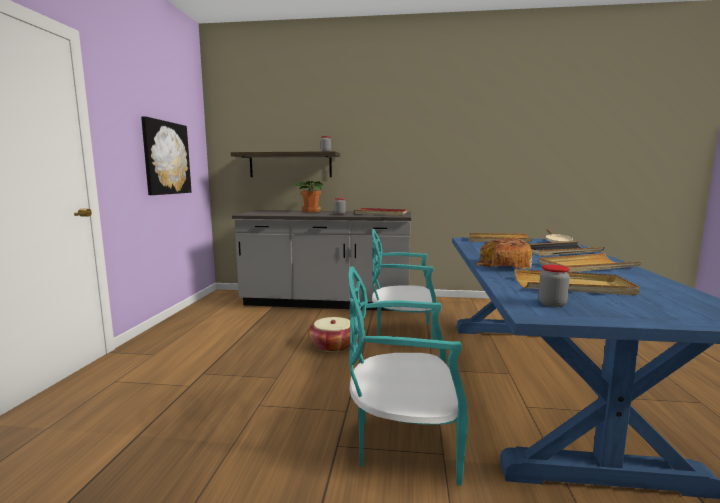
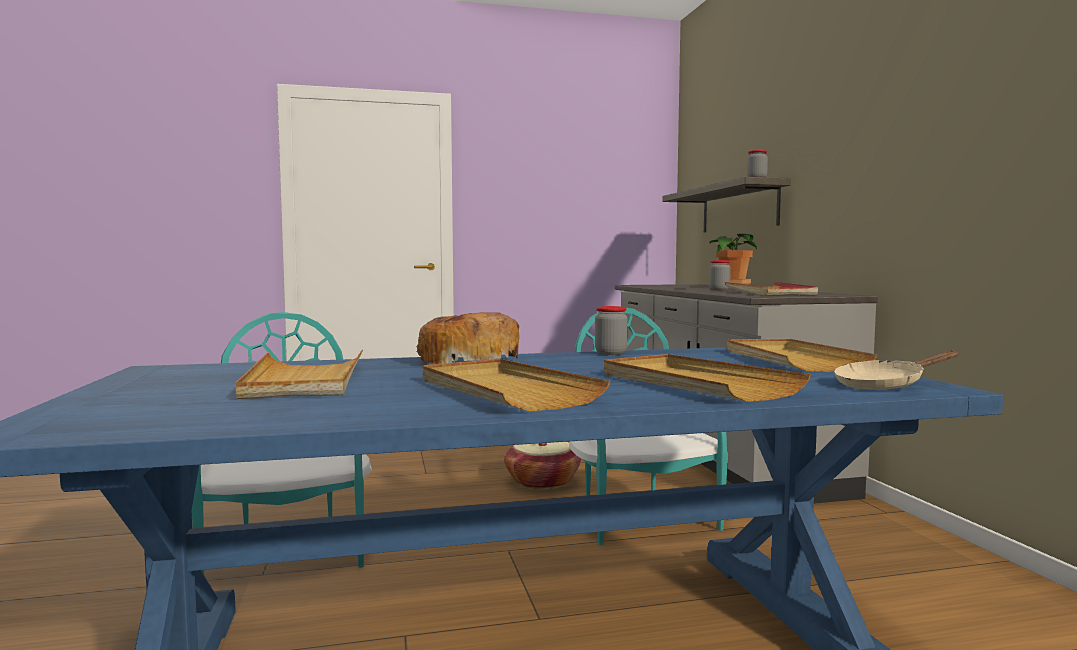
camera: 70 degrees right, 5 degrees down
picture [141,116,192,195] -> none
black tray [529,241,605,256] -> beige tray [604,354,811,402]
jar [538,265,570,307] -> jar moved to [595,306,628,355]

